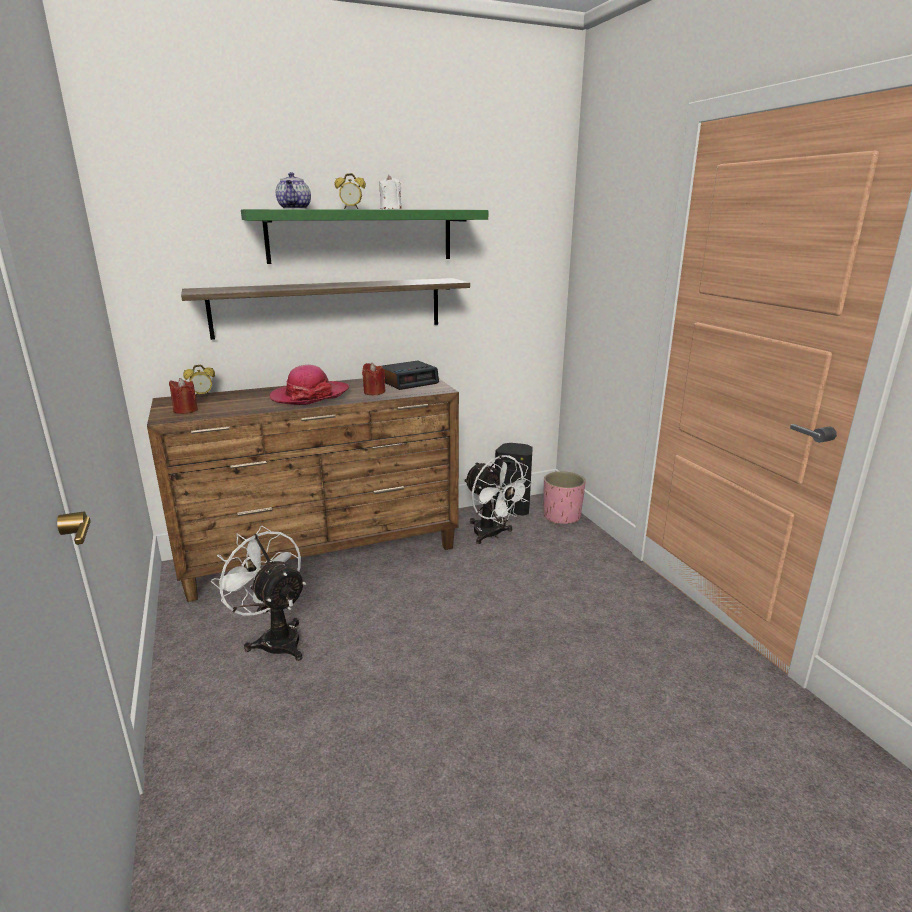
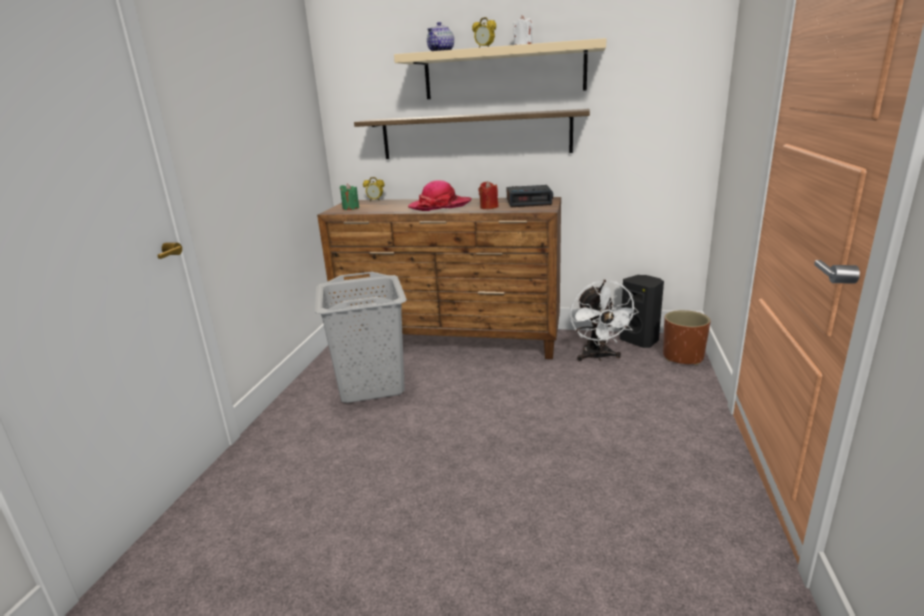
camera: 35 degrees right, 0 degrees up
red candle [169,378,198,414] -> green candle [340,184,359,210]
white fan [211,526,306,661] -> grey laundry basket [315,272,407,403]
green shelf [241,209,488,264] -> beige shelf [394,38,607,99]
pink planter [543,471,586,524] -> brown planter [663,310,710,365]

